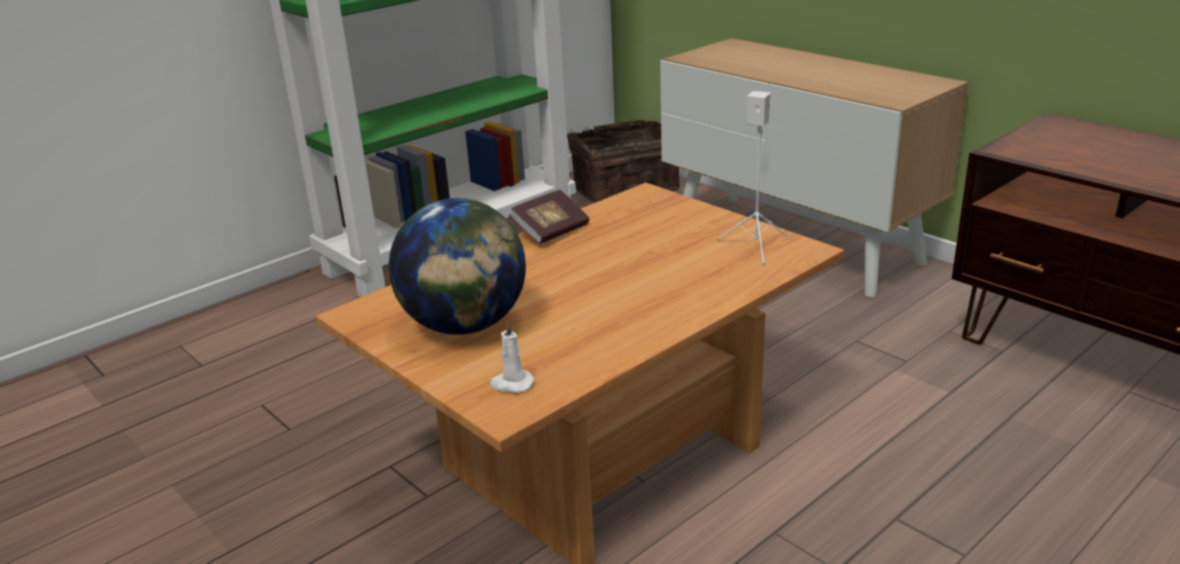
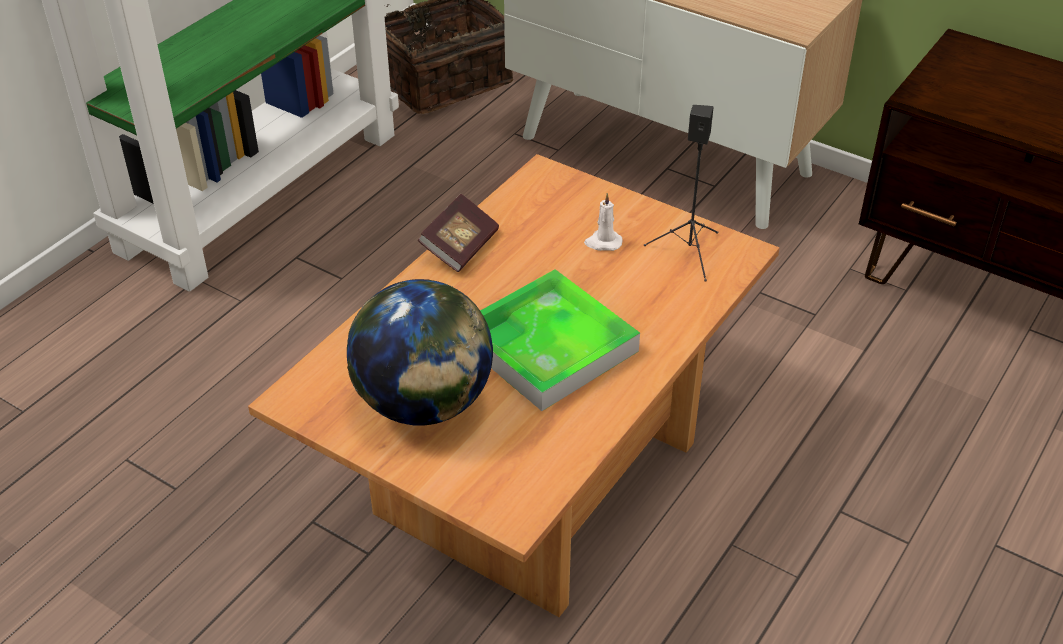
camera: 15 degrees left, 15 degrees up
white candle [490,320,535,393] -> white candle moved to [584,193,622,251]
white speaker [715,91,789,267] -> black speaker [644,105,719,282]
none -> tray [480,269,640,411]

